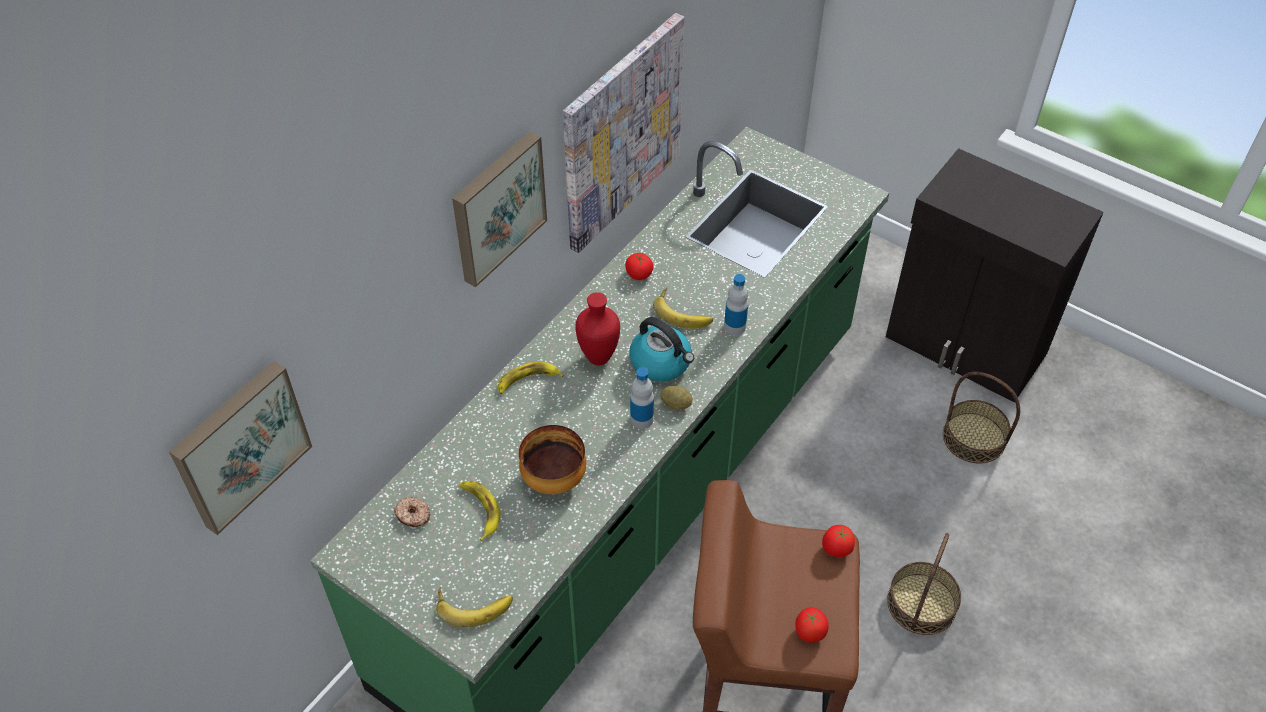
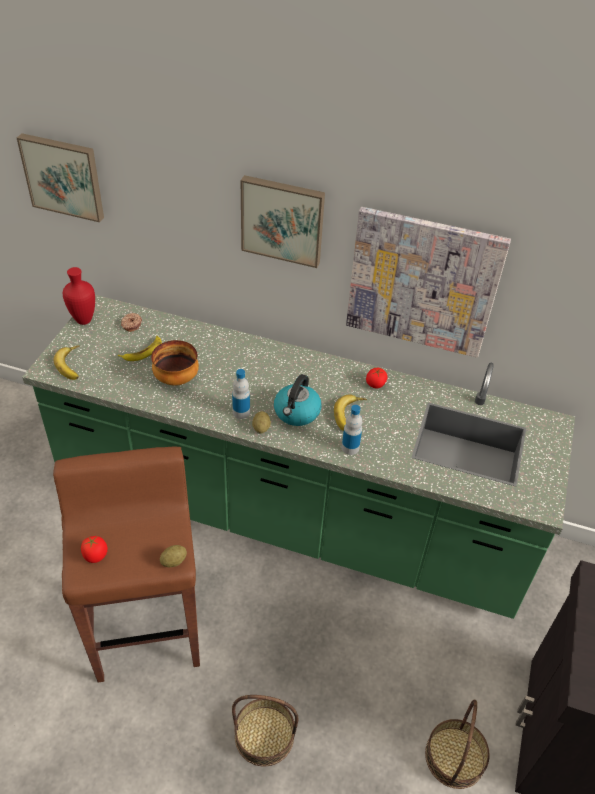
camera: 70 degrees right, 5 degrees down
banana [498,362,564,394] -> none
red vase [575,292,620,366] -> red vase moved to [63,267,95,325]
tomato [822,525,855,557] -> potato [160,545,187,567]

